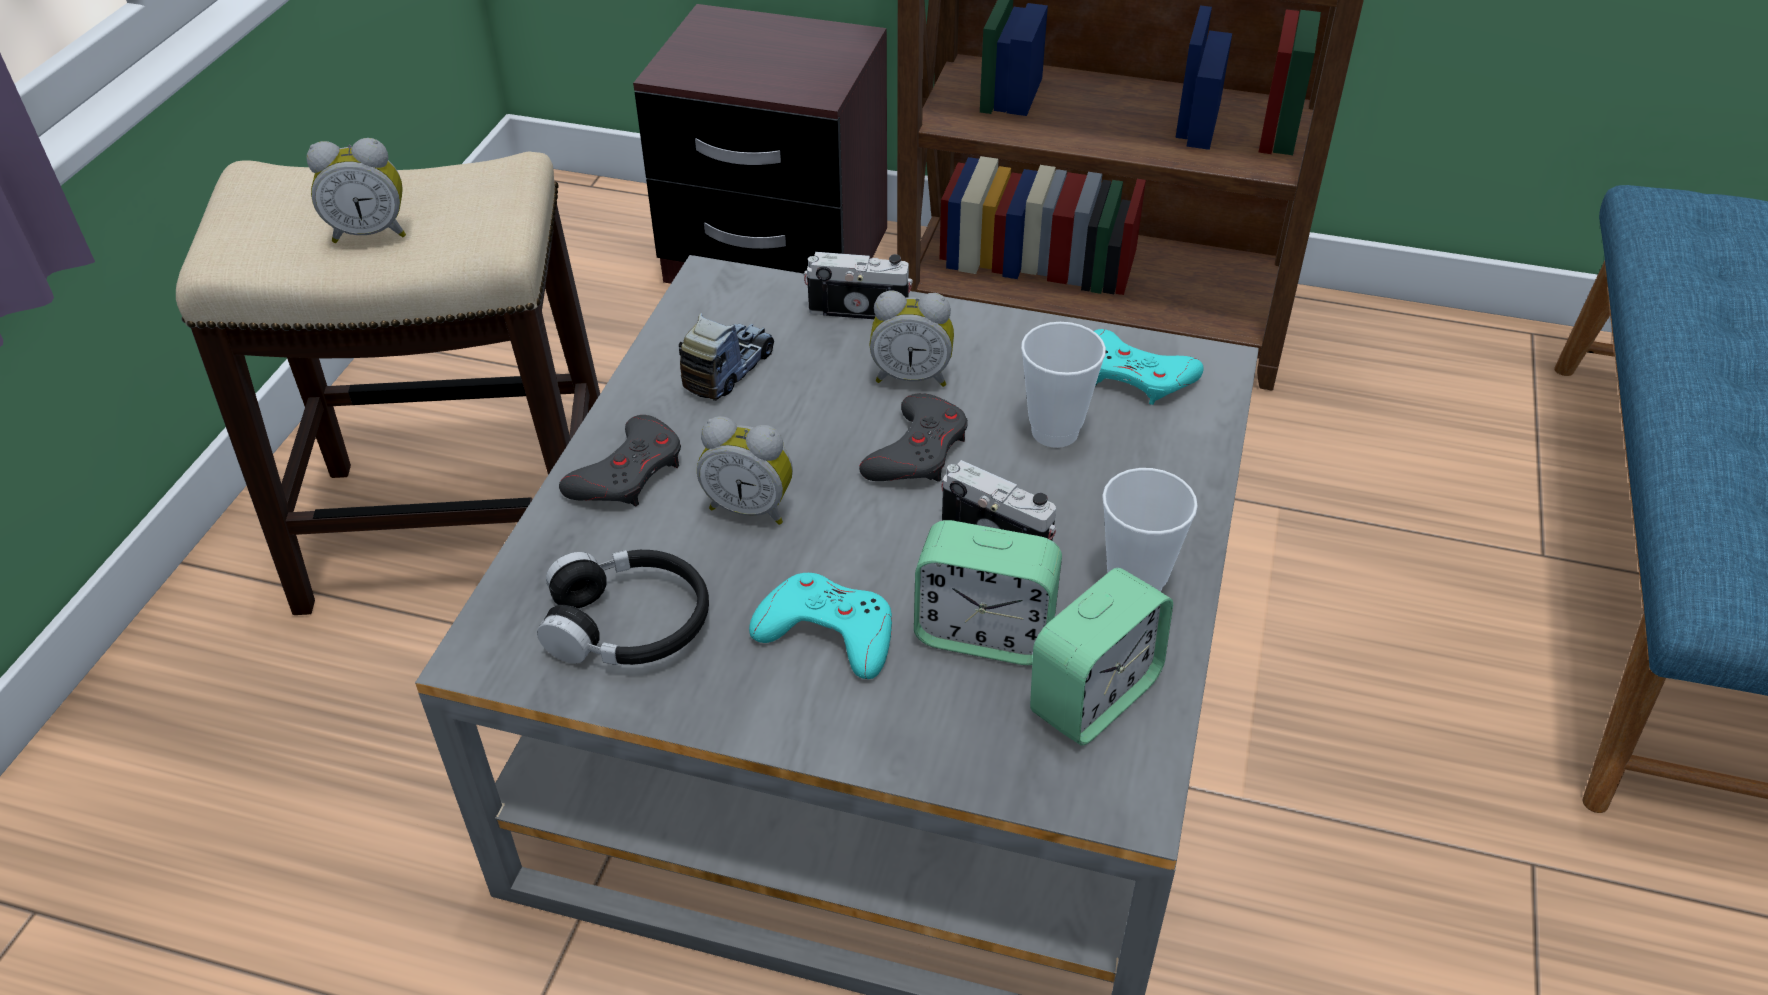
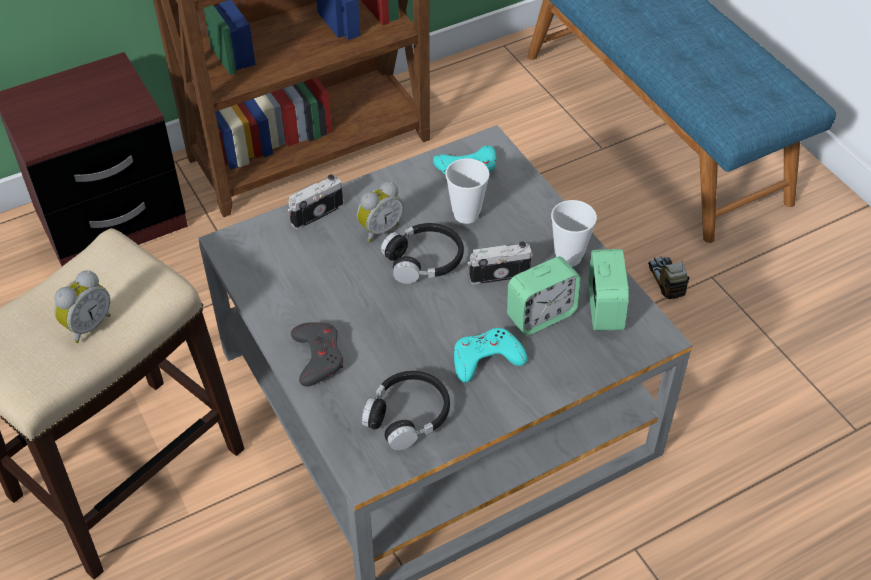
camera: 45 degrees left, 5 degrees up
toy truck [679,313,774,401] -> toy truck moved to [648,256,690,299]
alarm clock [697,416,793,525] -> none
grey game controller [859,393,968,482] -> black headphones [381,223,464,284]

